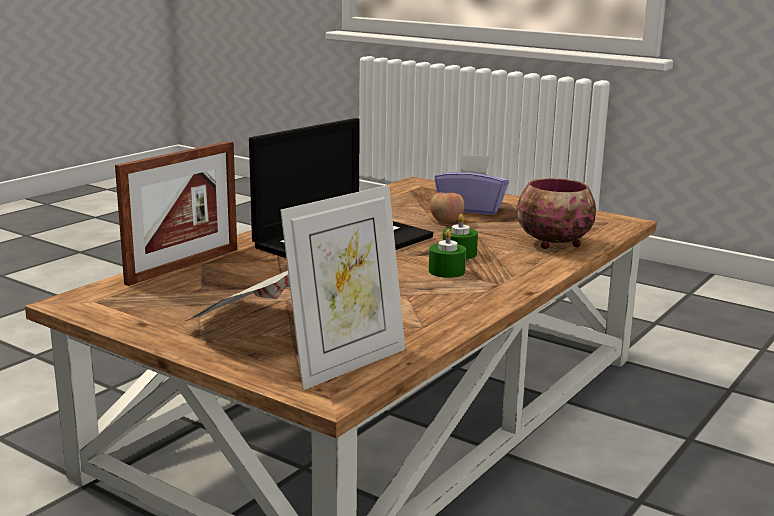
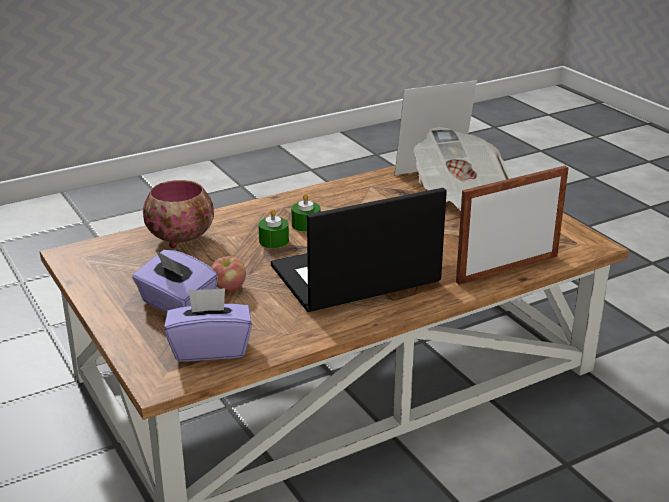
camera: 155 degrees left, 10 degrees up
none -> purple tissue box [164,288,252,362]

